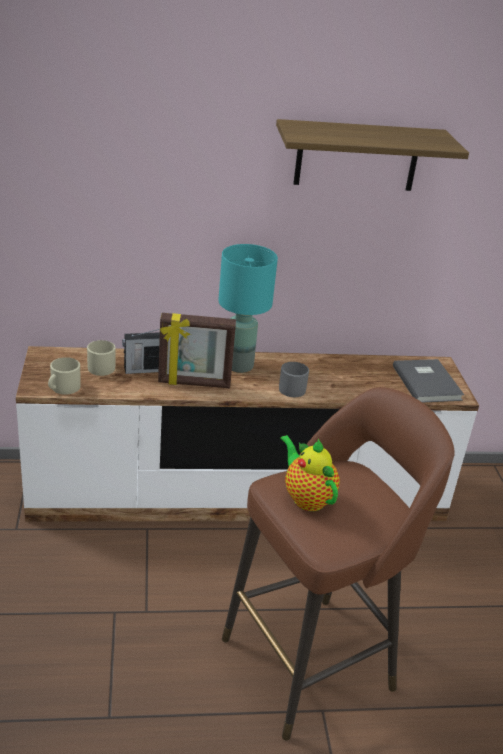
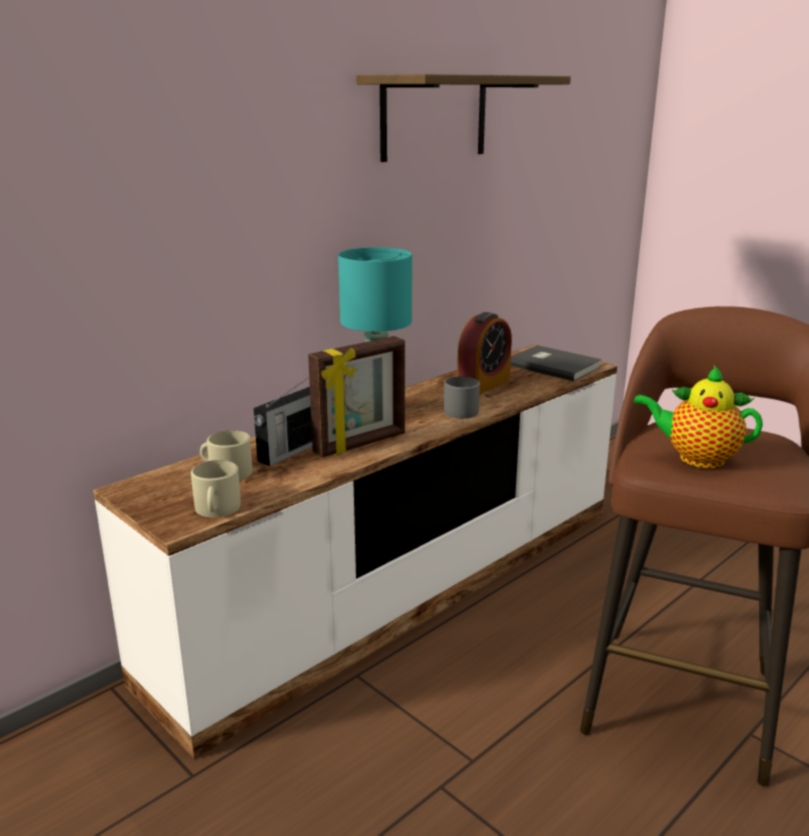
camera: 35 degrees left, 10 degrees down
none -> alarm clock [457,312,512,395]

